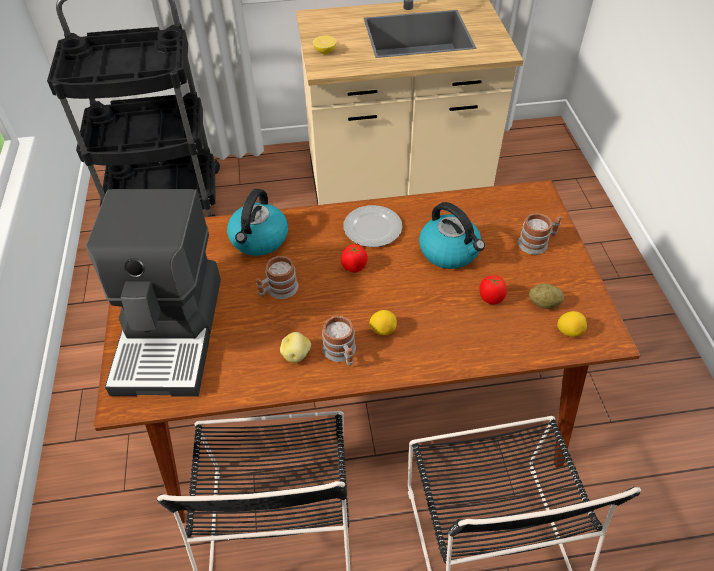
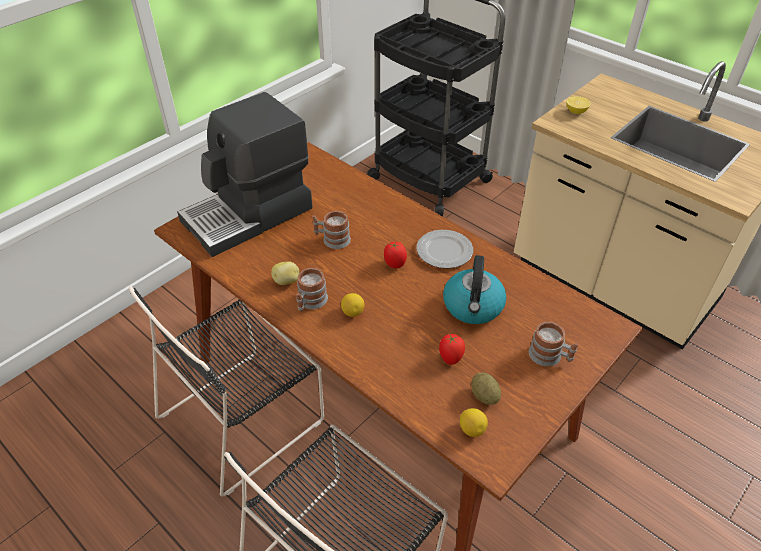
camera: 50 degrees right, 5 degrees down
kettle [227,189,288,256] -> none

